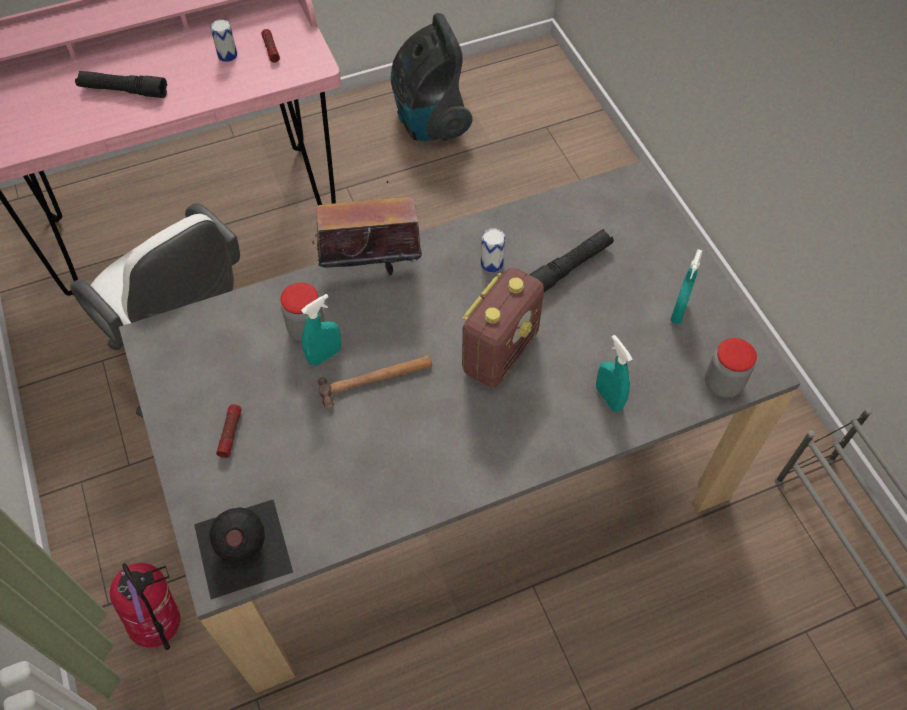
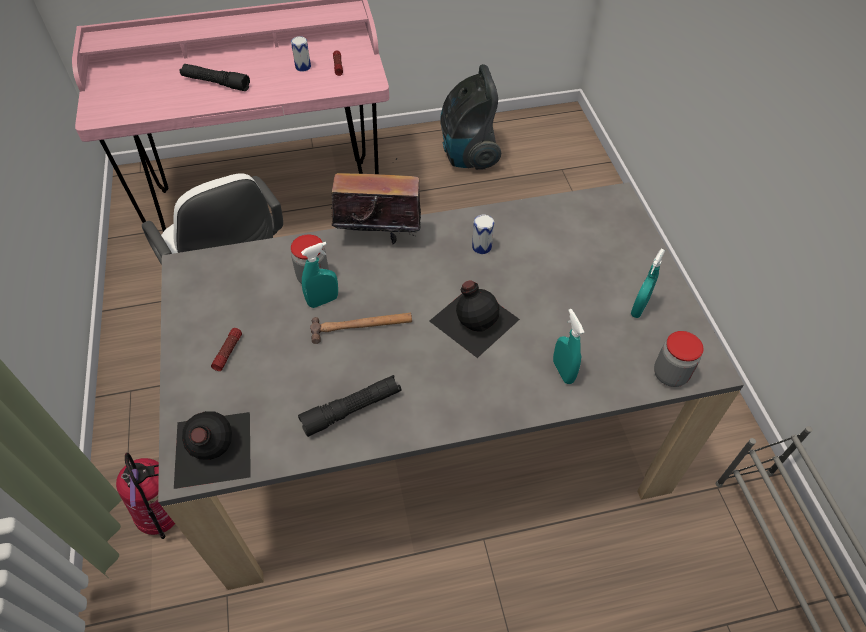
camera: 10 degrees right, 5 degrees down
radio [462,268,544,387] -> black bottle [429,280,520,358]
black flashlight [529,229,614,292] -> black flashlight moved to [298,375,401,437]

